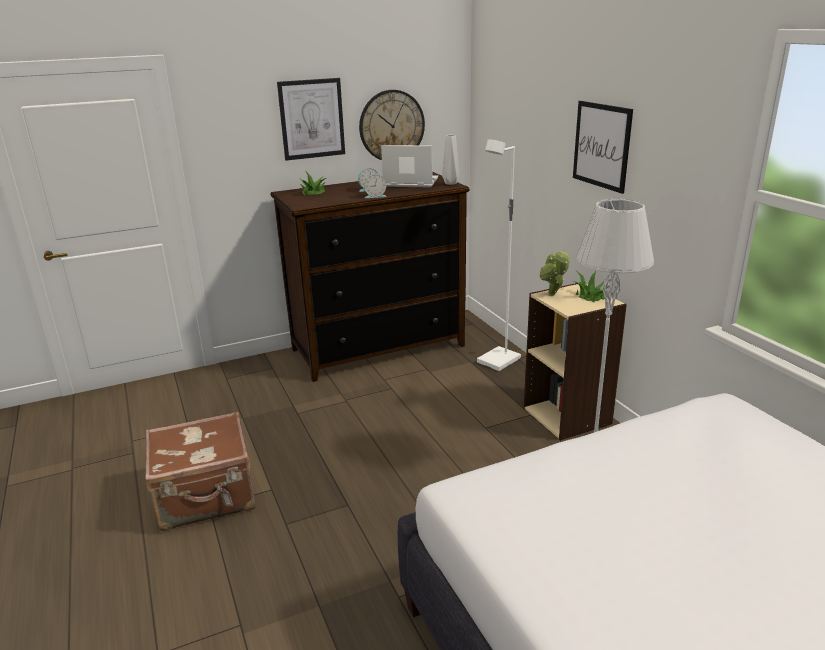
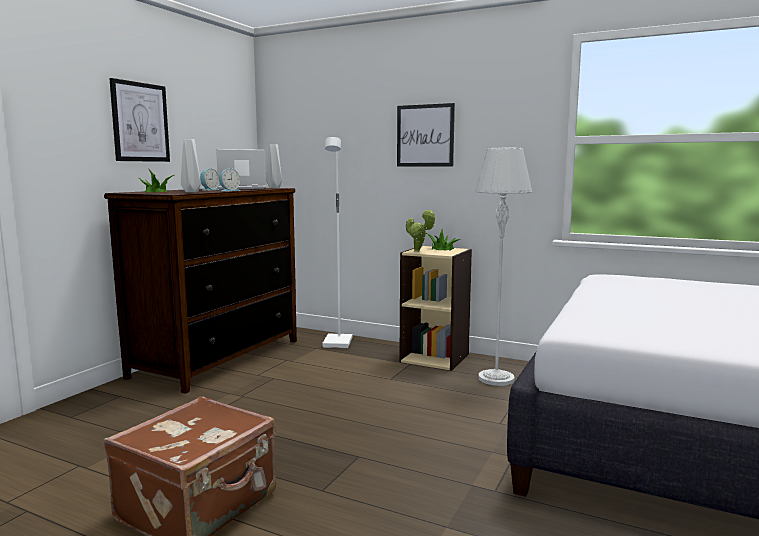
camera: 40 degrees left, 15 degrees down
wall clock [359,90,425,160] -> none
none -> grey vase [181,139,201,193]

